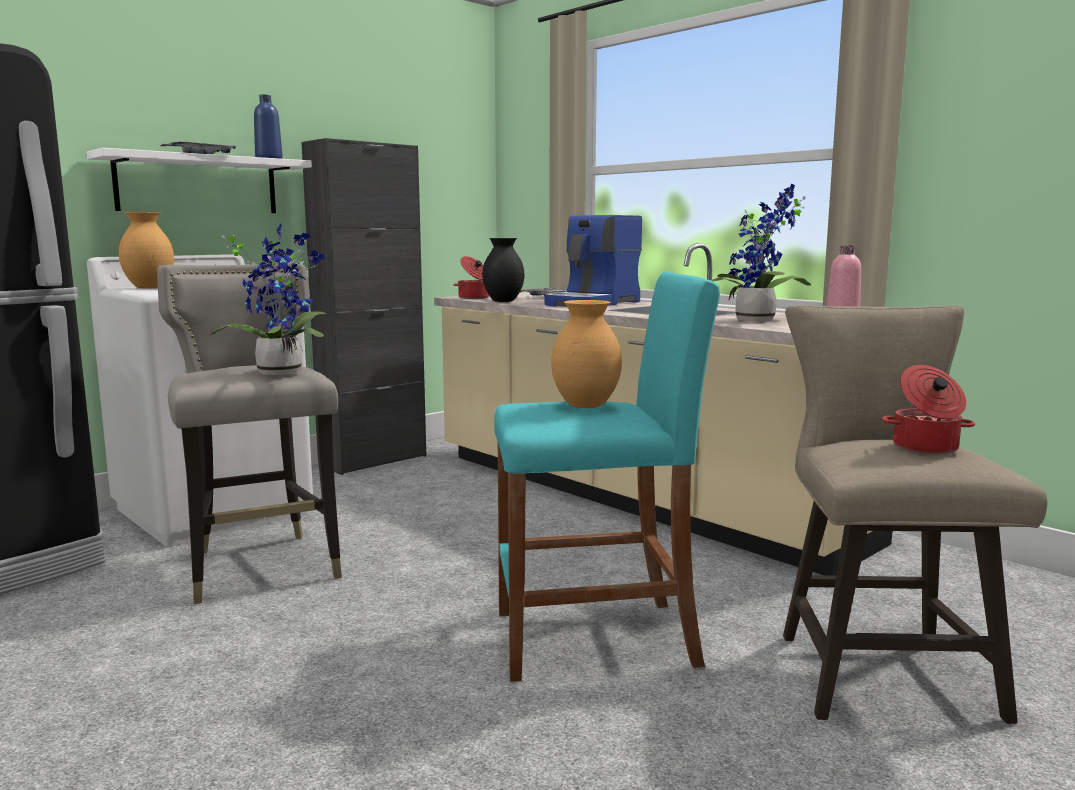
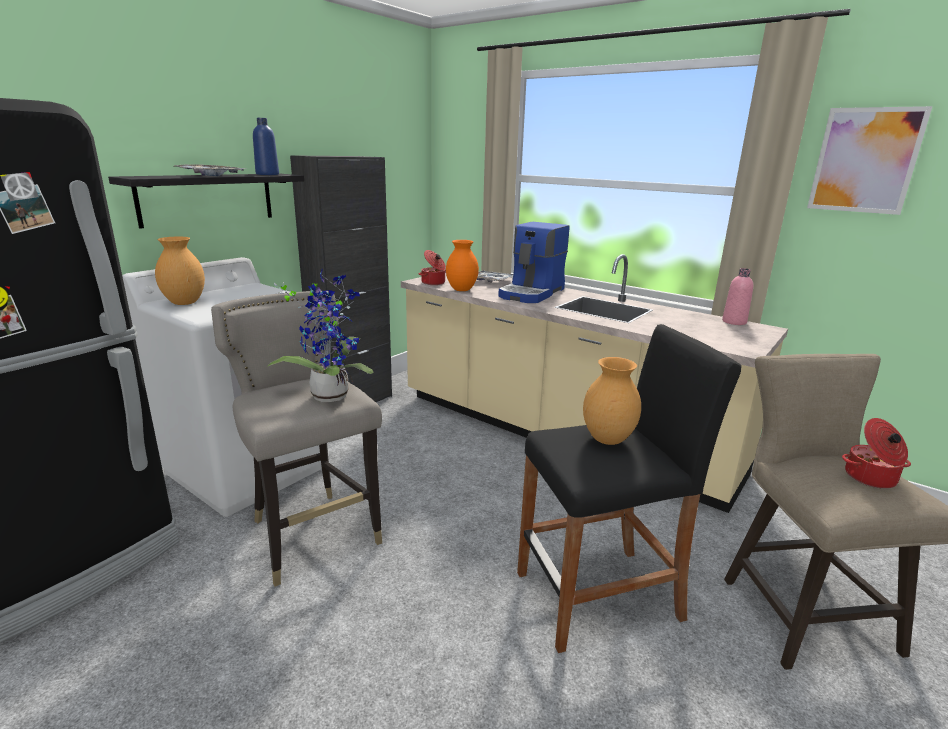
camera: 10 degrees left, 10 degrees up
white shelf [86,148,312,213] -> black shelf [108,174,304,229]
black vase [482,238,524,302] -> orange vase [446,240,479,291]
turquoise stool [494,272,720,682] -> black stool [517,324,742,653]
potted plant [711,183,811,321] -> none
none -> picture [807,106,932,215]

